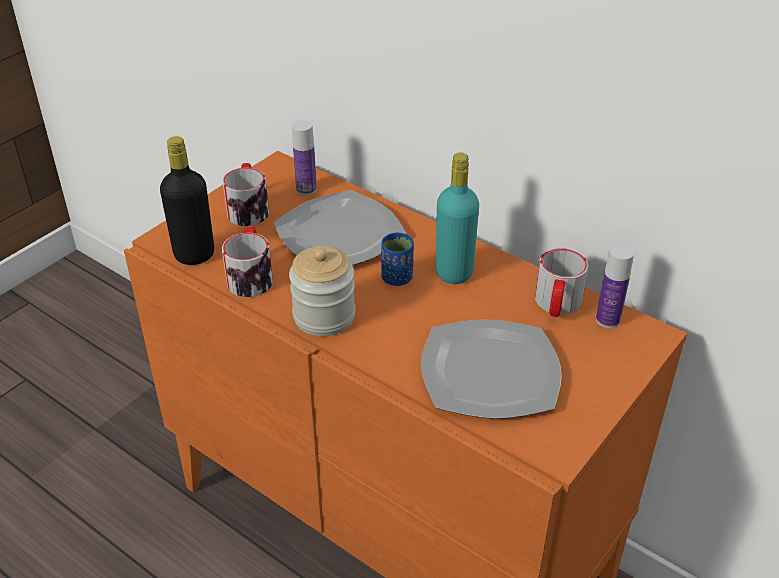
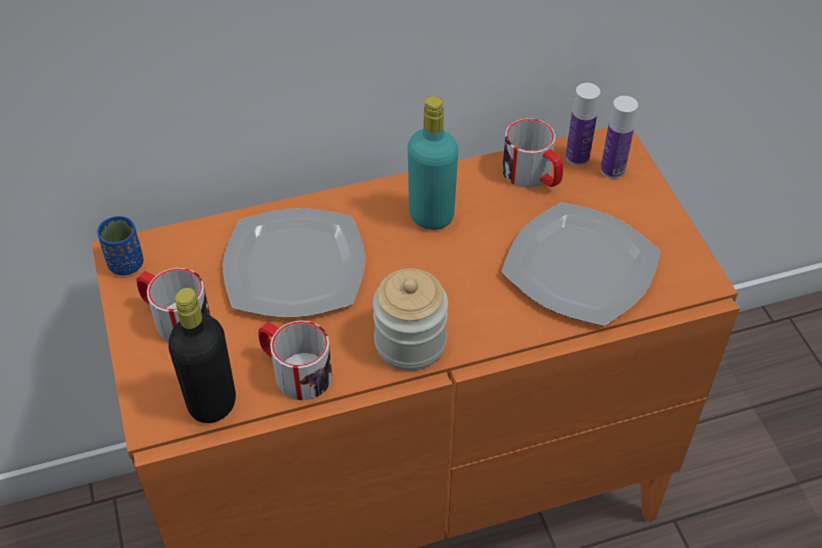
camera: 55 degrees left, 10 degrees up
bottle [292,120,317,195] -> bottle moved to [601,96,638,179]
blue cup [381,233,414,286] -> blue cup moved to [97,216,144,275]

